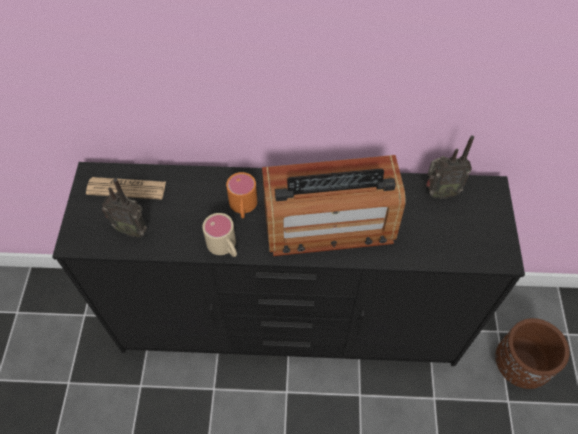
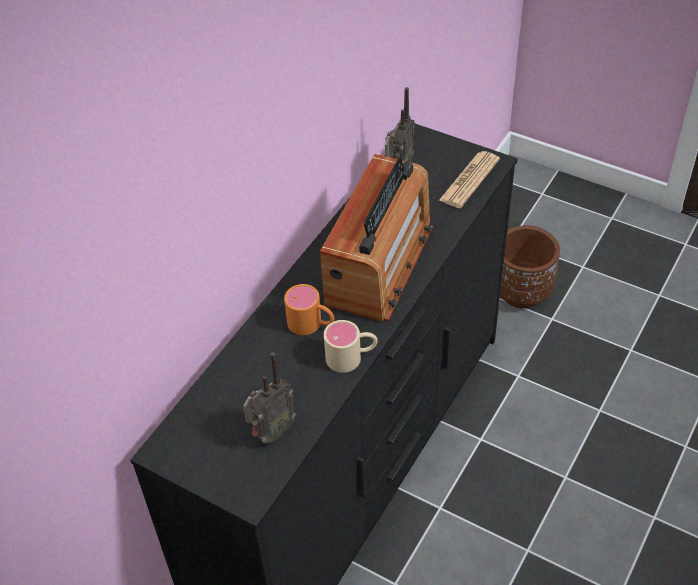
camera: 60 degrees left, 10 degrees down
newspaper [86,177,166,200] -> newspaper moved to [439,151,500,208]

